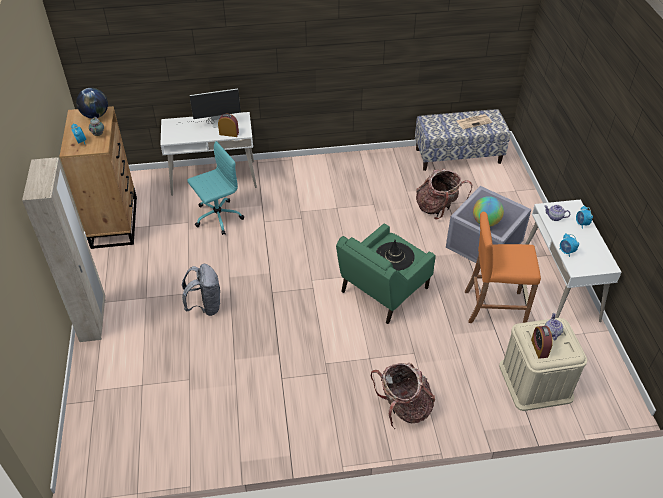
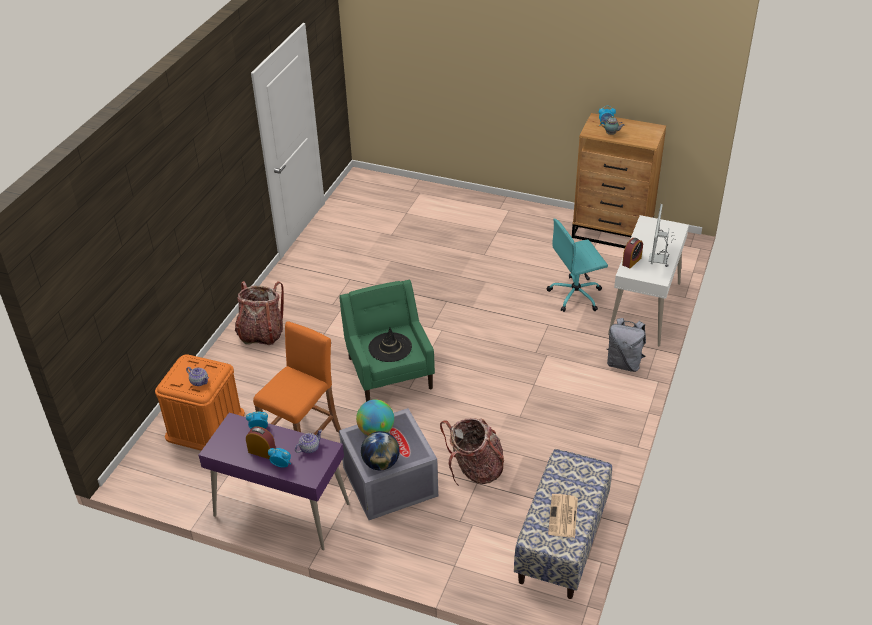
camera: 120 degrees right, 5 degrees down
beige wardrobe [22,157,105,342] -> none
globe [76,88,108,119] -> globe moved to [361,431,400,470]
grey backpack [182,264,221,316] -> grey backpack moved to [607,318,646,372]
turquoise office chair [187,141,244,235] -> turquoise office chair turned 75 degrees clockwise [547,219,608,312]
beige storage box [499,318,587,411] -> orange storage box [155,354,245,451]
white desk [526,199,622,322] -> purple desk [199,413,350,550]
alarm clock [531,326,553,359] -> alarm clock moved to [246,426,276,459]

